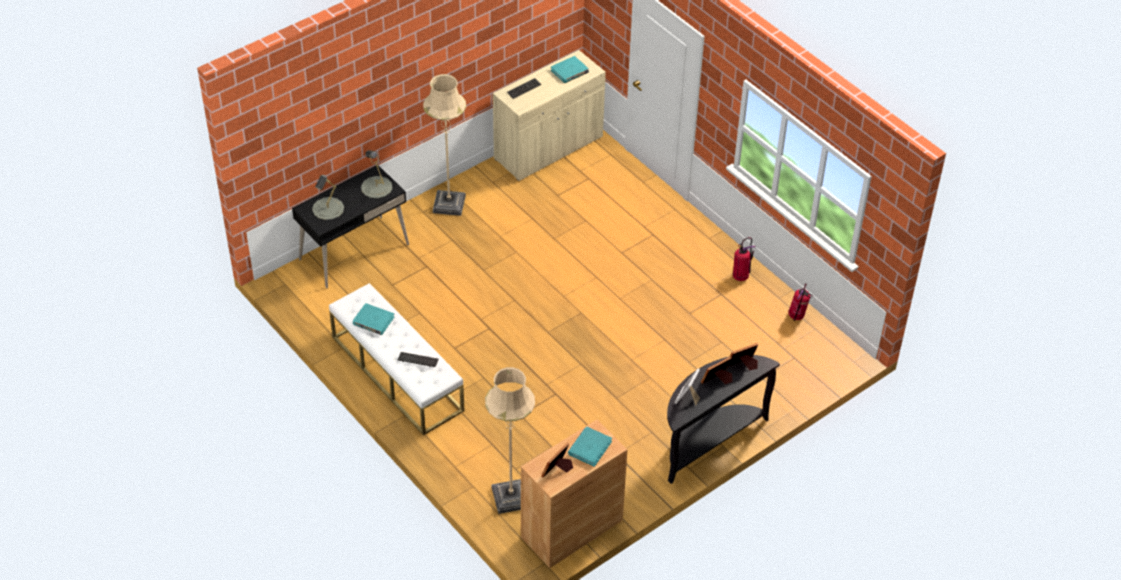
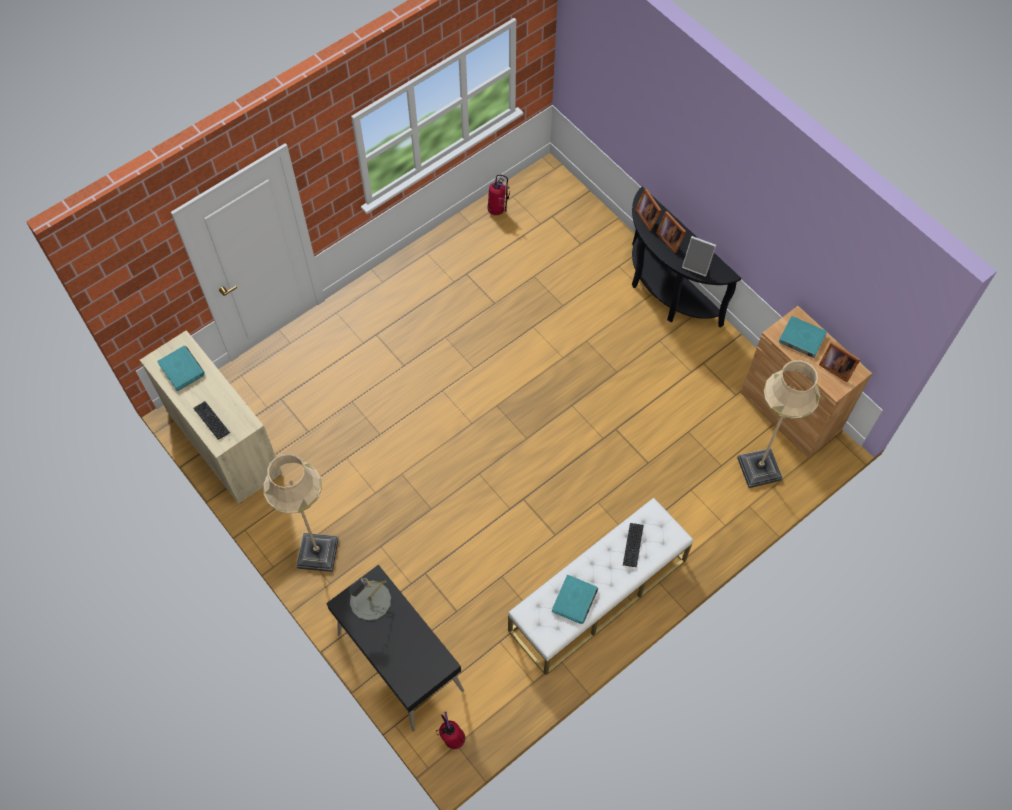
camera: 90 degrees left, 15 degrees up
grey table lamp [312,175,344,220] -> none
fire extinguisher [733,237,756,281] -> fire extinguisher moved to [436,712,465,749]

